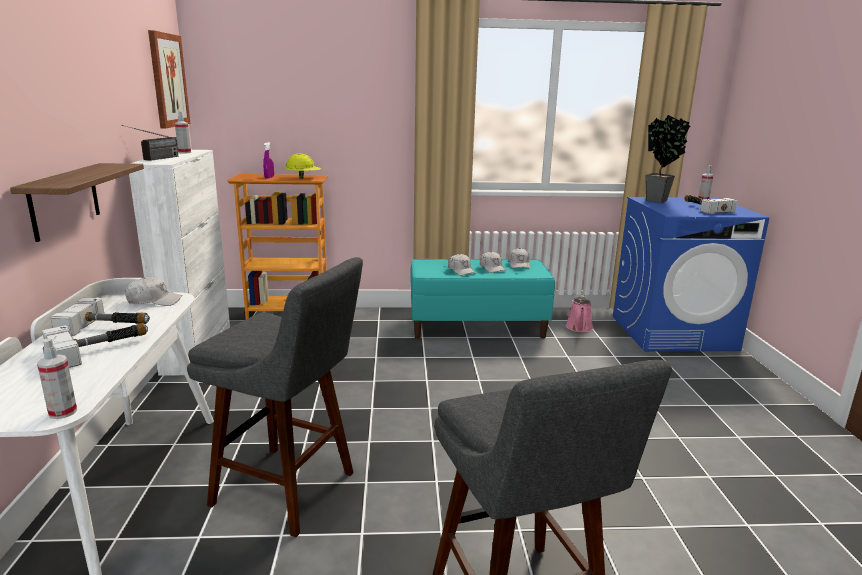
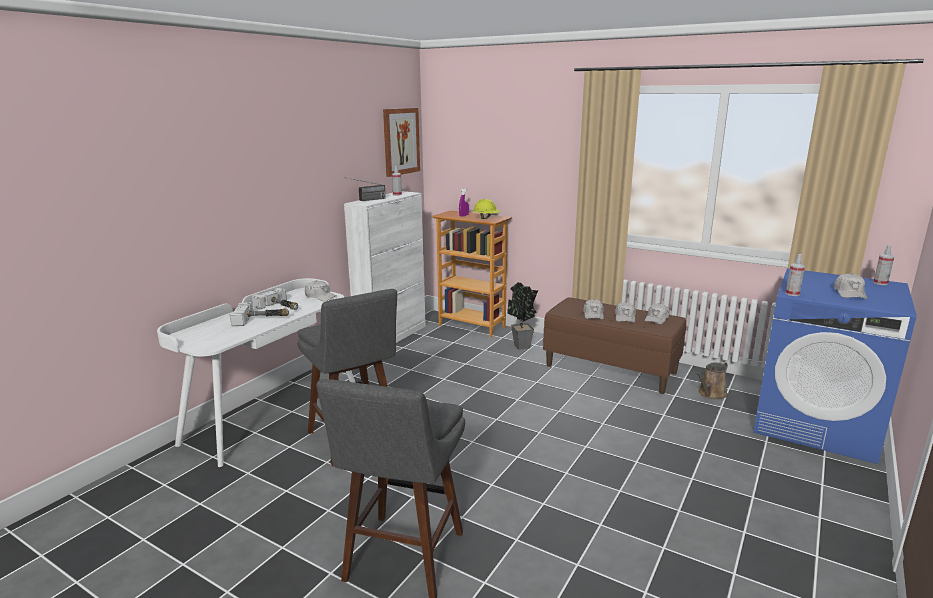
camera: 35 degrees right, 0 degrees up
shelf [10,163,144,242] -> none
spray bottle [37,338,77,419] -> spray bottle moved to [786,254,805,296]
turquoise bench [410,259,555,339] -> brown bench [543,297,686,394]
pink watering can [566,295,593,332] -> brown watering can [696,361,728,399]
potted plant [645,115,690,203] -> potted plant moved to [507,282,538,350]
hammer [685,194,737,214] -> white cap [834,273,868,299]

